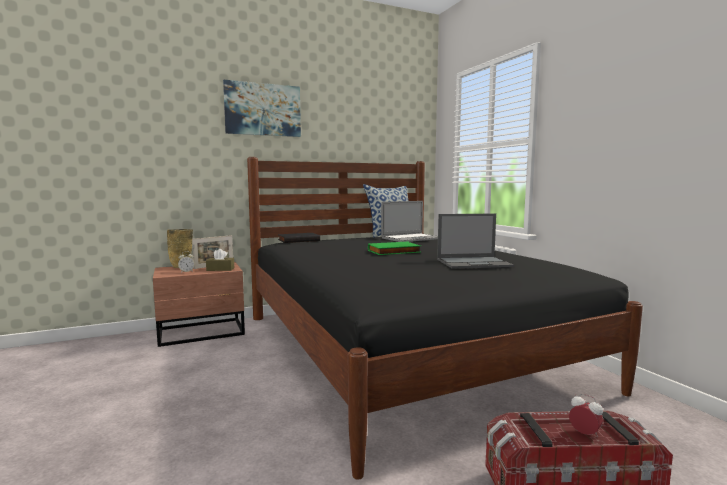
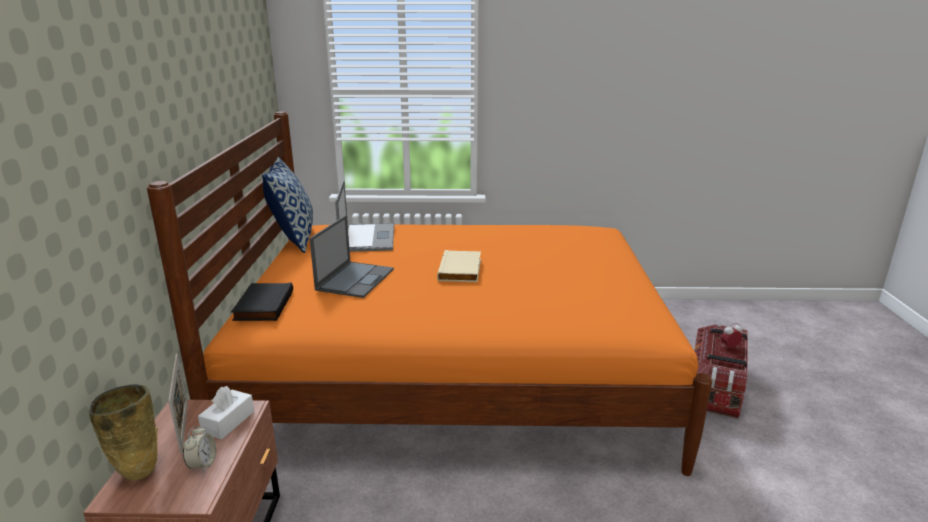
camera: 65 degrees left, 15 degrees up
brown tissue box [206,249,234,271] -> white tissue box [198,386,254,440]
picture [223,80,301,137] -> none
black bed [247,157,643,480] -> orange bed [147,111,712,476]
green book [368,242,421,255] -> beige book [437,250,481,282]
laptop [437,214,514,269] -> laptop moved to [310,215,394,298]

